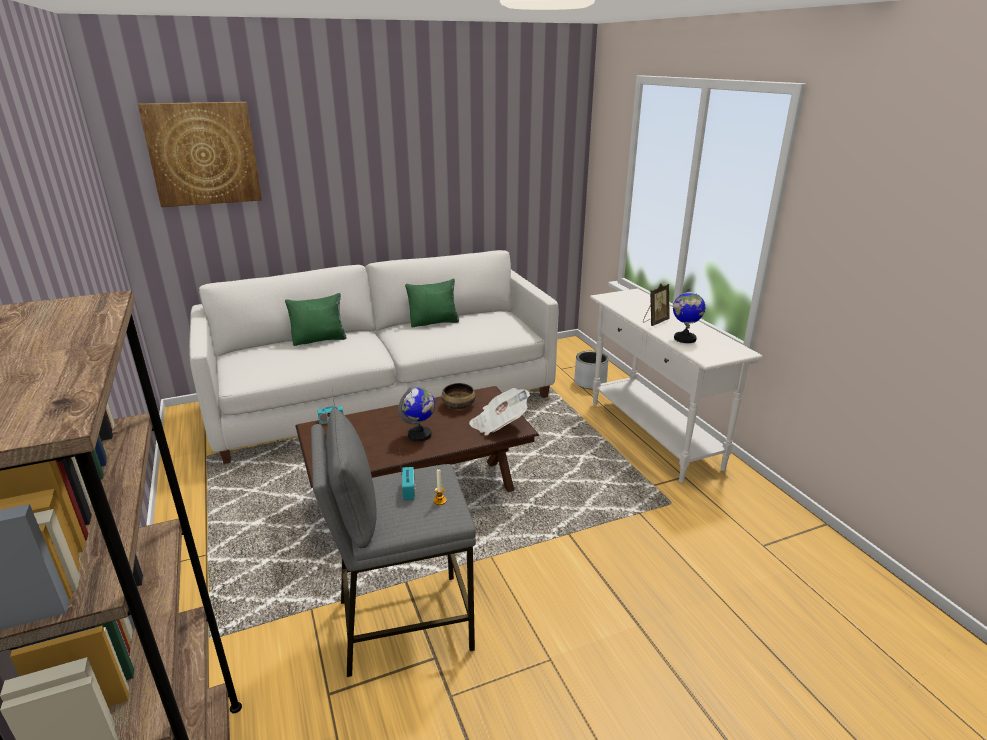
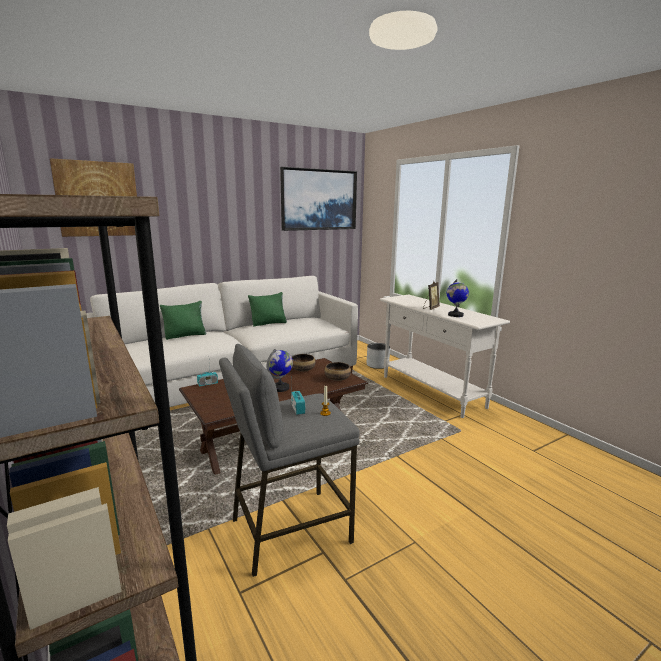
camera: 10 degrees left, 10 degrees down
newspaper [469,388,530,435] -> bowl [325,362,351,381]
none -> picture [280,167,357,231]

